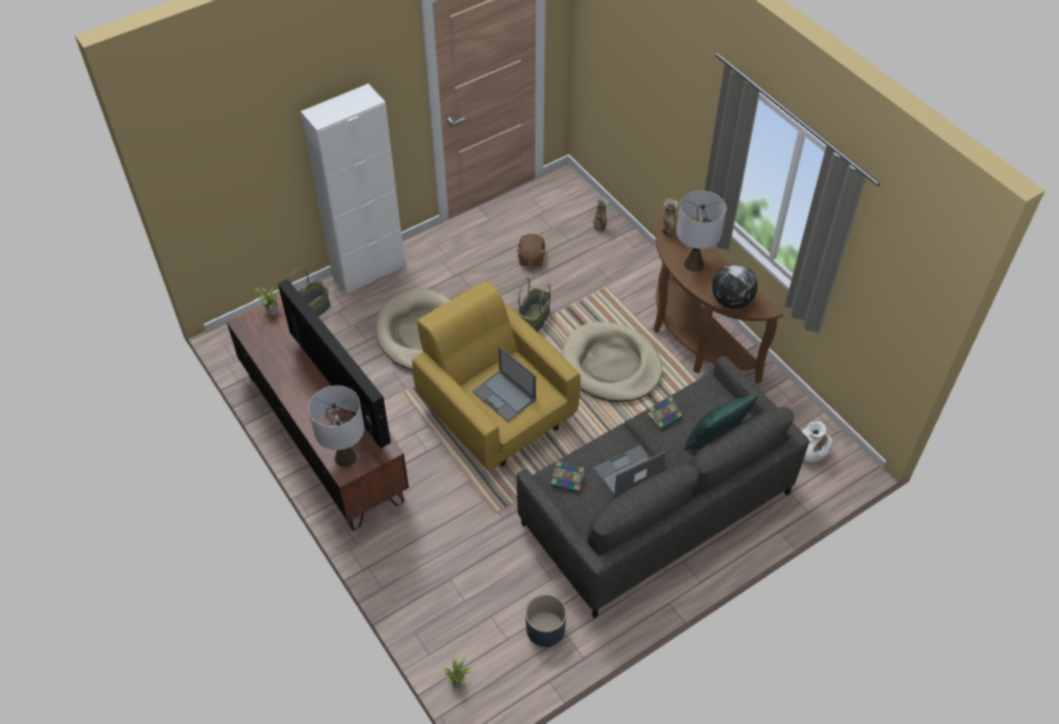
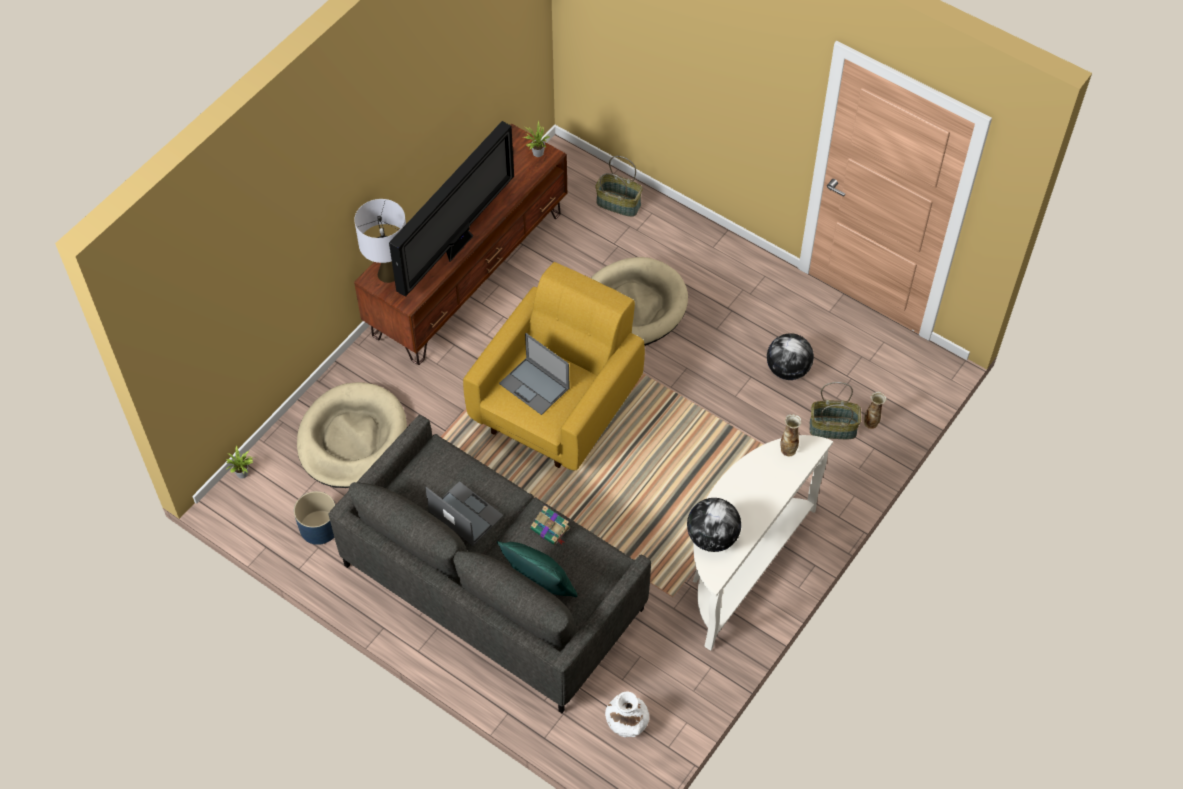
camera: 70 degrees right, 5 degrees up
white cabinet [301,84,405,294] -> none
laptop [472,346,536,422] -> laptop turned 75 degrees counterclockwise [499,333,570,415]
brown plush toy [516,234,545,267] -> globe [767,333,814,380]
basket [518,277,551,332] -> basket moved to [810,382,861,439]
book [551,461,586,493] -> none
beige dog bed [561,322,663,402] -> beige dog bed moved to [297,382,407,488]
brown console table [653,212,783,384] -> white console table [693,435,833,650]
grey table lamp [677,191,726,272] -> none

